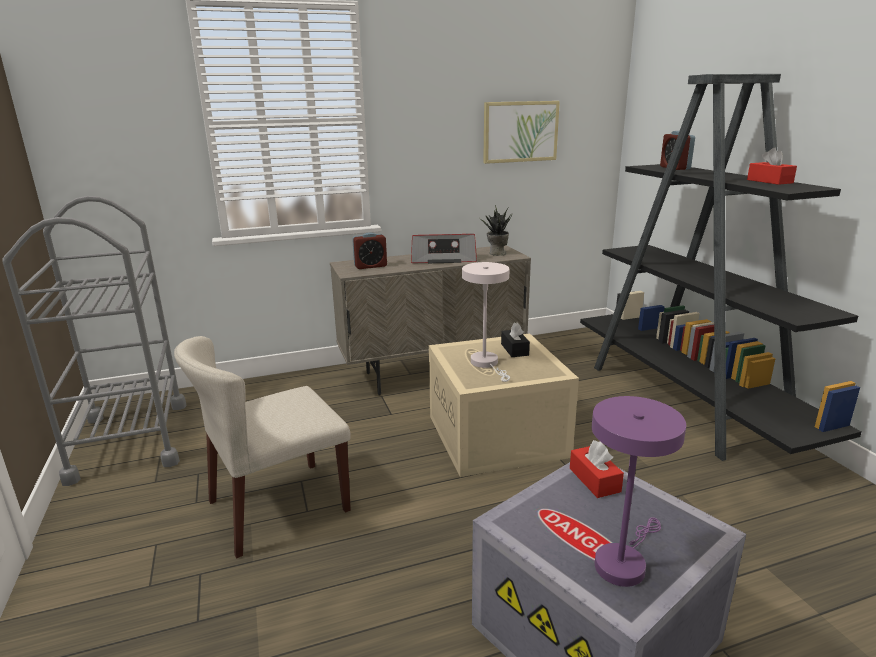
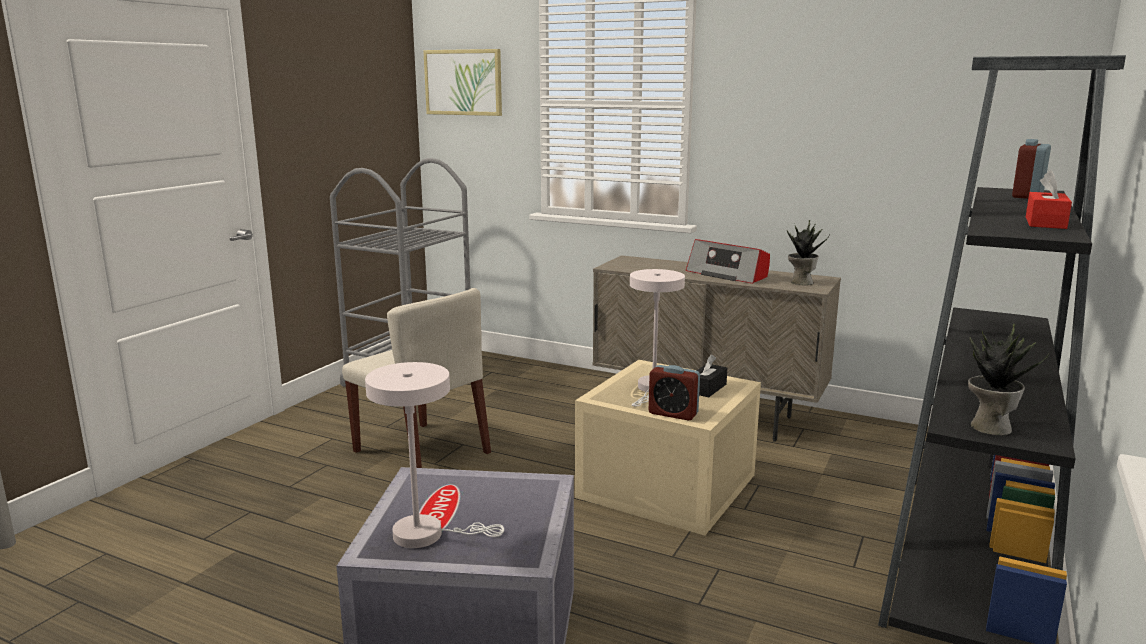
camera: 45 degrees right, 5 degrees down
beige chair [174,336,351,558] -> beige chair turned 150 degrees counterclockwise [342,288,491,468]
alarm clock [352,232,387,269] -> alarm clock moved to [649,365,700,420]
picture [483,101,560,164] -> picture moved to [423,49,502,116]
red tissue box [570,440,624,498] -> none
purple table lamp [592,396,686,587] -> white table lamp [365,362,504,548]
none -> potted plant [968,324,1049,435]

